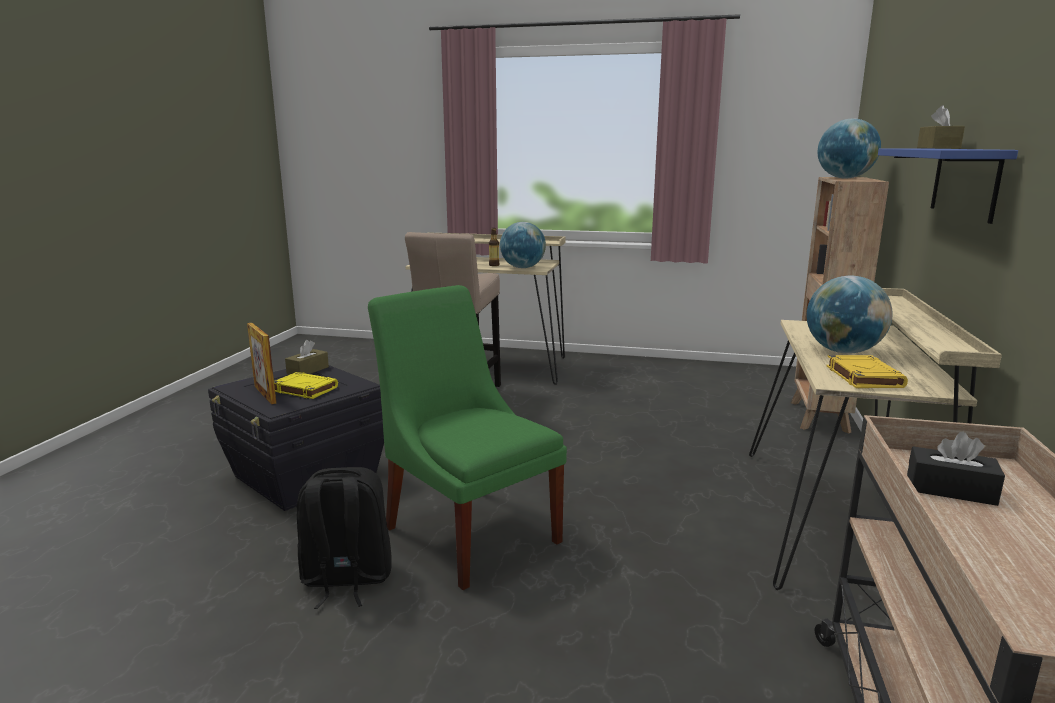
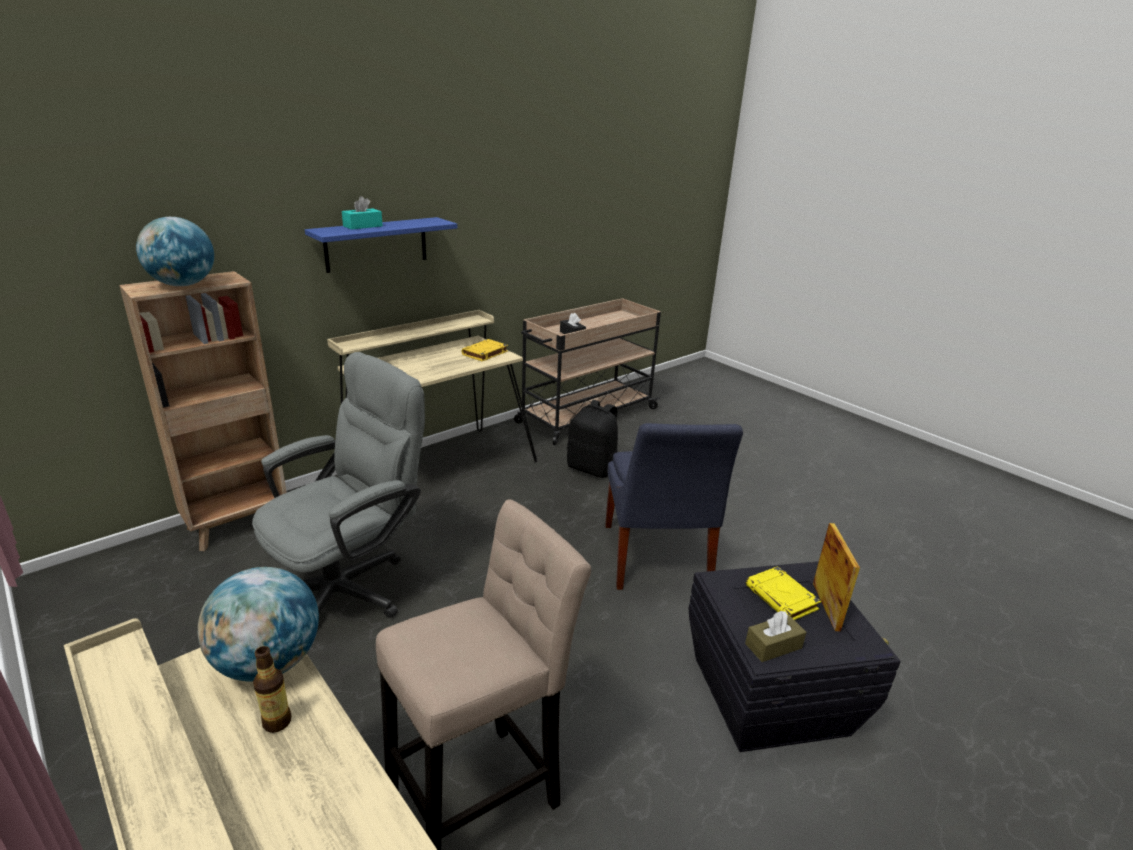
camera: 145 degrees left, 10 degrees up
black backpack [297,467,392,609] -> black backpack moved to [567,400,618,478]
green chair [368,285,567,590] -> blue chair [605,423,743,590]
globe [807,276,893,354] -> none
brown tissue box [917,105,965,149] -> turquoise tissue box [342,196,383,230]
none -> grey office chair [252,352,425,618]

